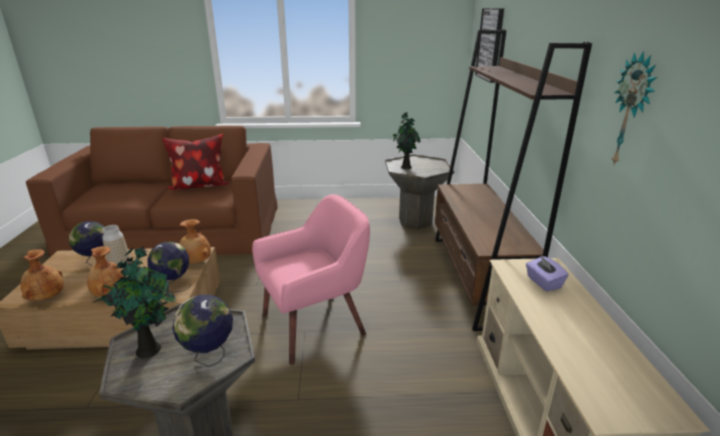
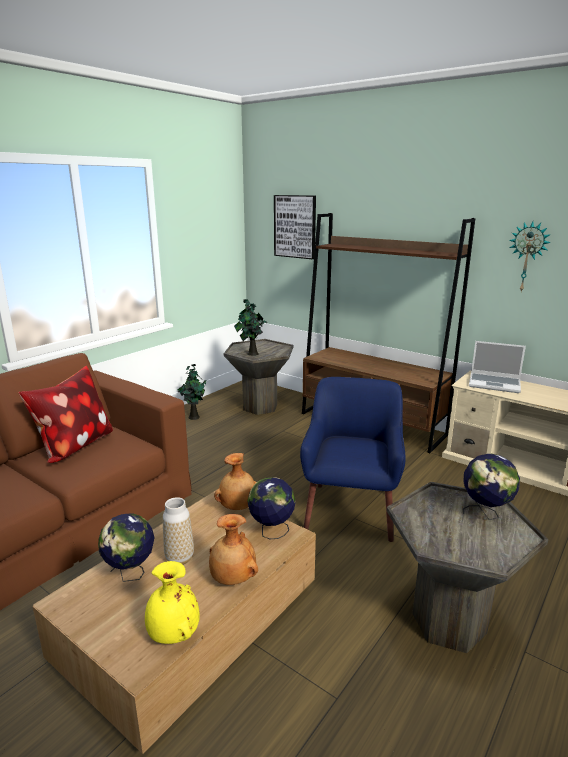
camera: 50 degrees left, 5 degrees down
brown vase [20,249,64,301] -> yellow vase [145,561,200,644]
potted plant [92,247,176,358] -> potted plant moved to [178,364,206,420]
pink armchair [252,194,370,365] -> blue armchair [300,377,406,542]
purple tissue box [526,256,568,291] -> laptop [469,341,526,393]

